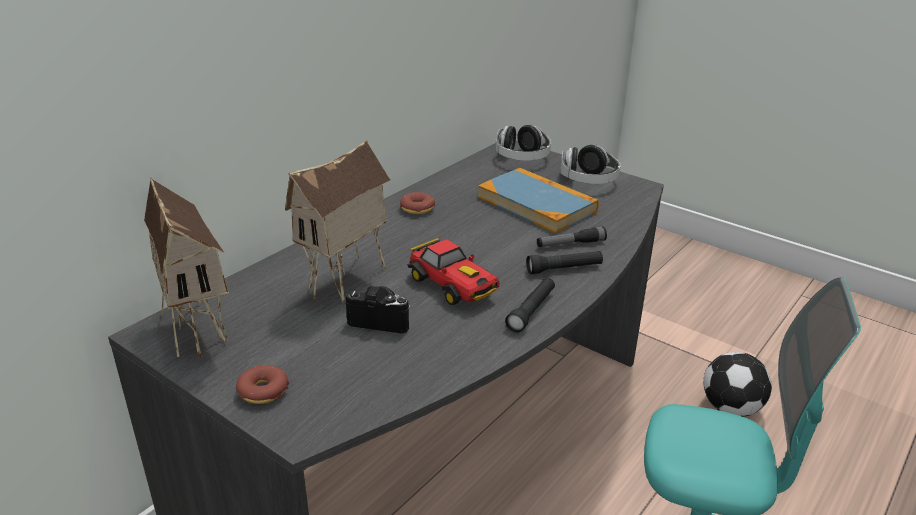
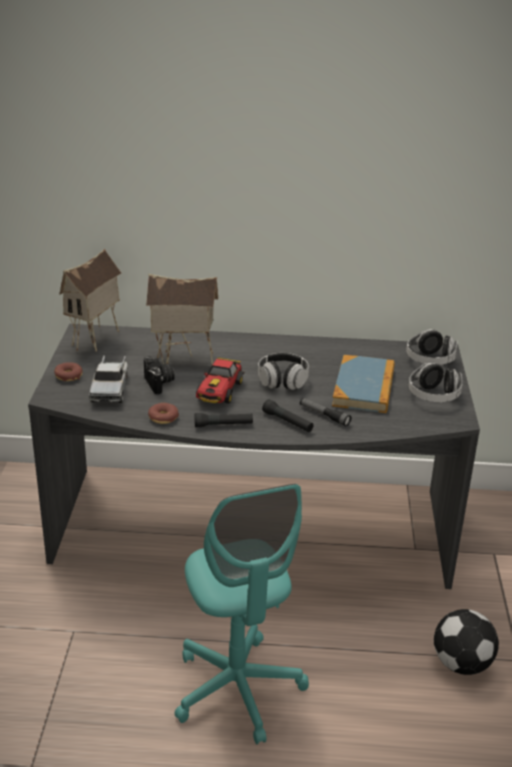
camera: 55 degrees right, 0 degrees up
donut [400,192,435,214] -> donut moved to [148,403,179,424]
none -> toy truck [89,355,128,403]
none -> headphones [258,353,309,390]

